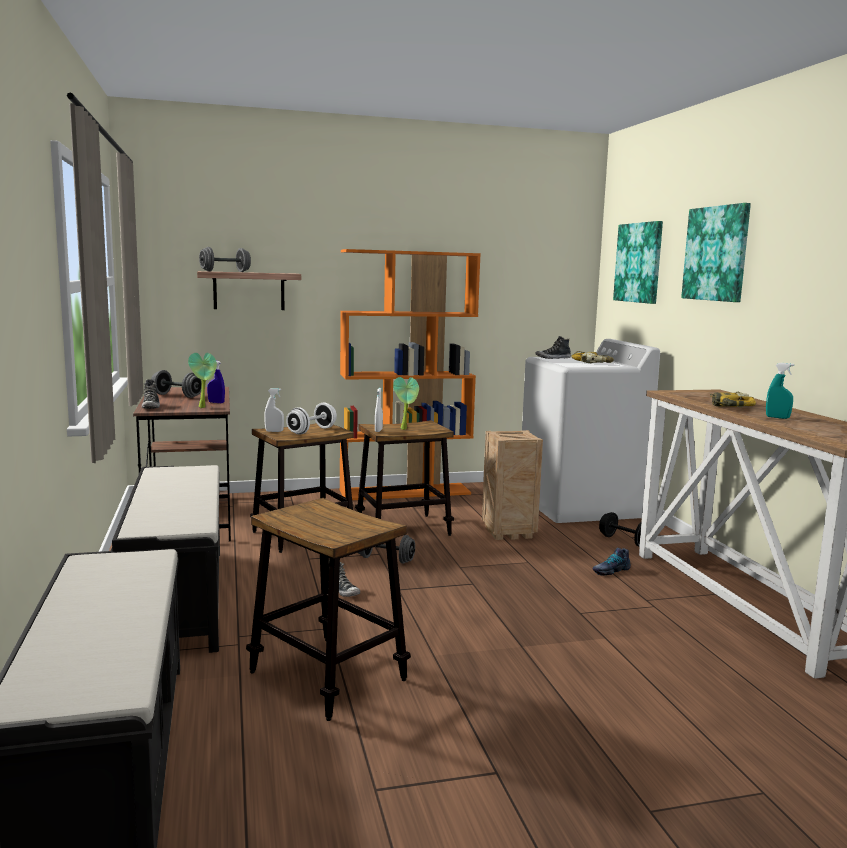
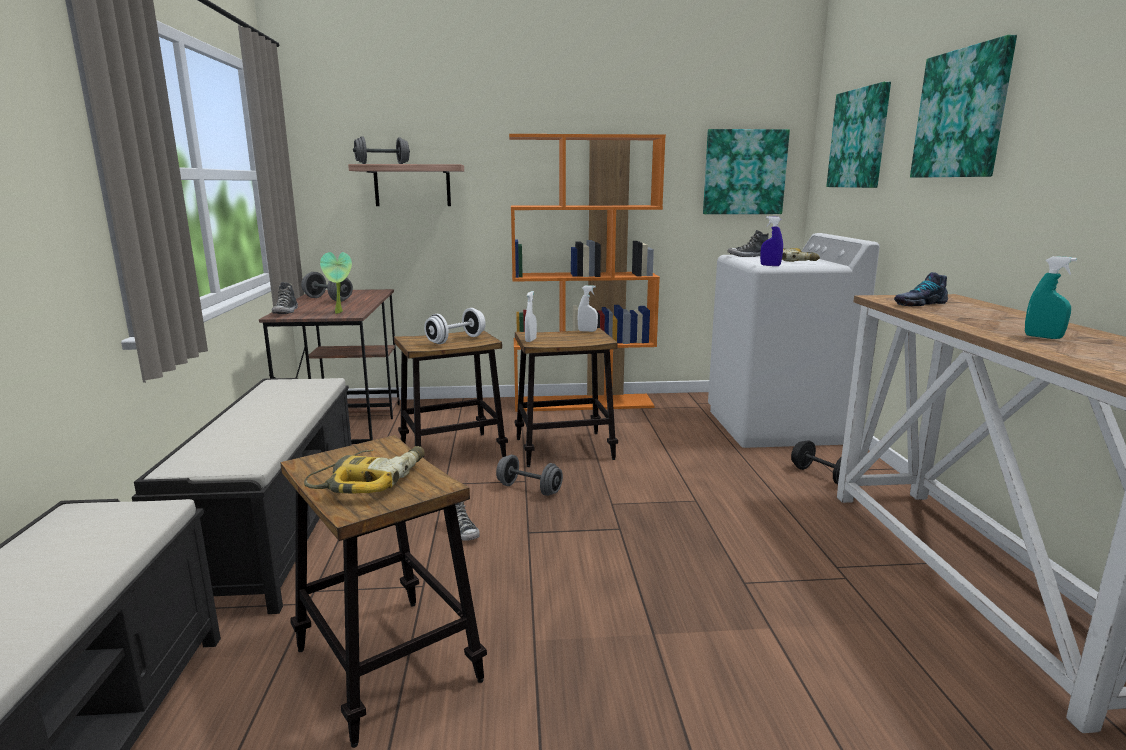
camera: 10 degrees right, 5 degrees up
blue spray bottle [207,361,225,403] -> blue spray bottle moved to [760,216,783,266]
white spray bottle [264,388,284,432] -> white spray bottle moved to [578,285,598,332]
potted plant [393,377,419,430] -> none
crate [482,430,543,540] -> none
shoe [593,548,631,576] -> shoe moved to [894,272,948,306]
power drill [710,392,756,407] -> power drill moved to [304,446,424,494]
none -> picture [703,129,790,214]

